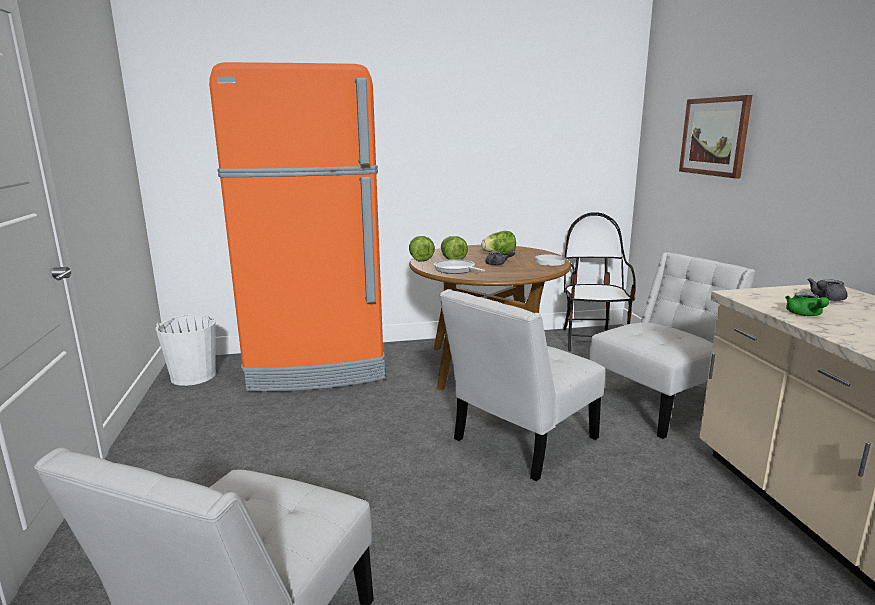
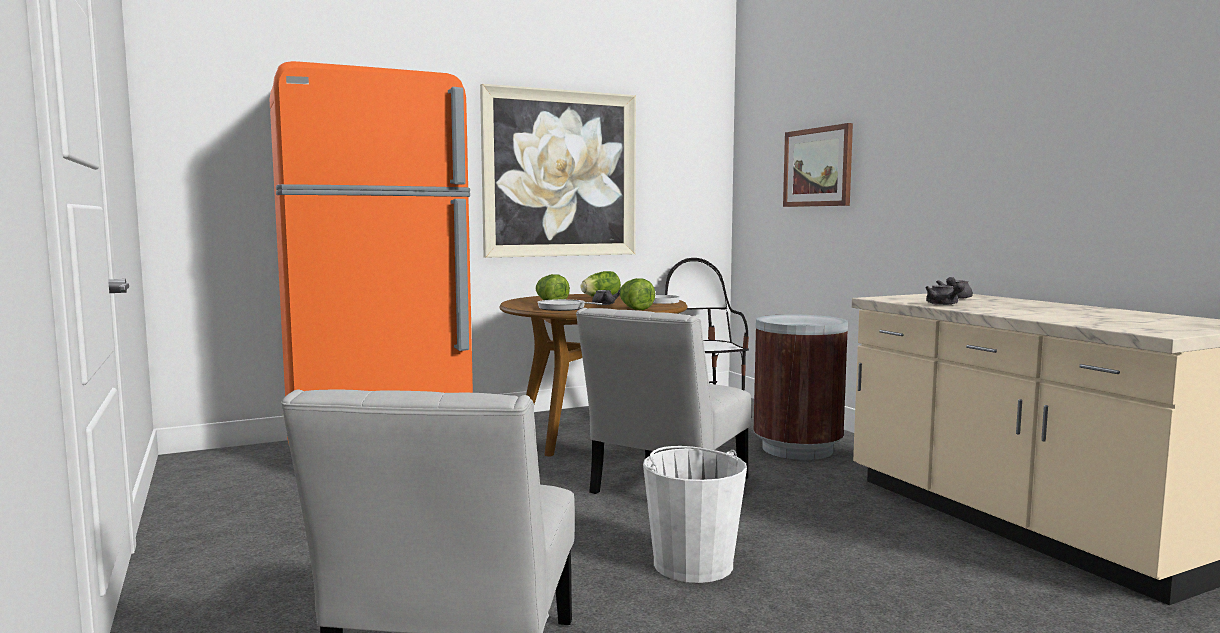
camera: 15 degrees left, 10 degrees down
white bucket [155,314,216,386] -> white bucket moved to [643,446,747,583]
lettuce [409,236,435,262] -> lettuce moved to [620,278,655,310]
white chair [589,252,756,439] -> brown trash can [753,314,848,460]
green teapot [785,292,829,316] -> grey teapot [926,282,965,305]
none -> picture [480,84,636,258]

